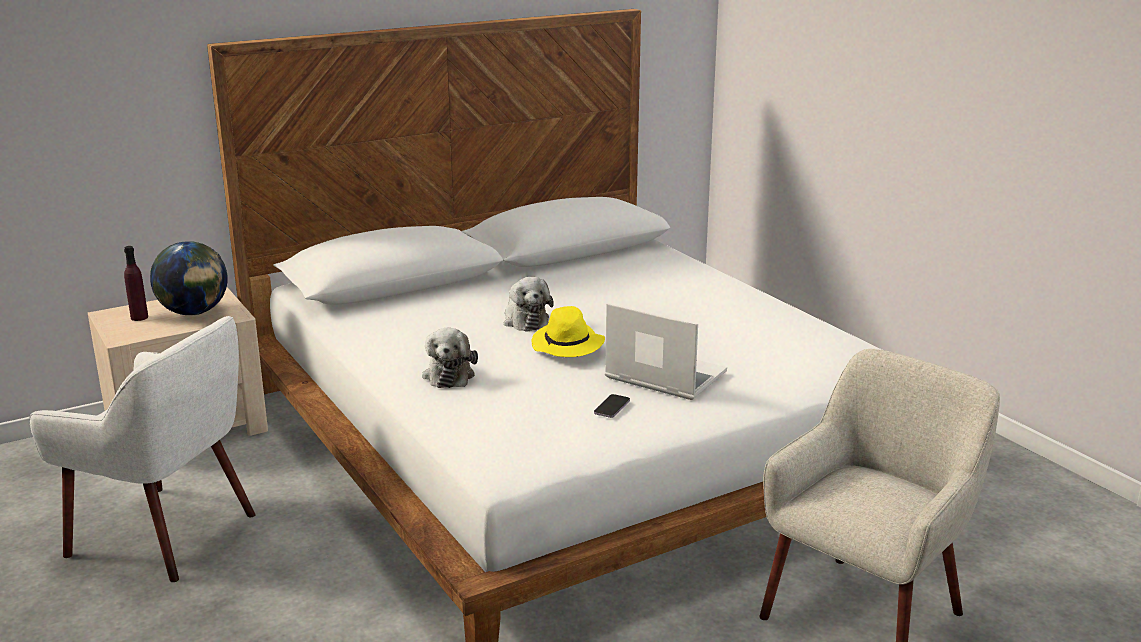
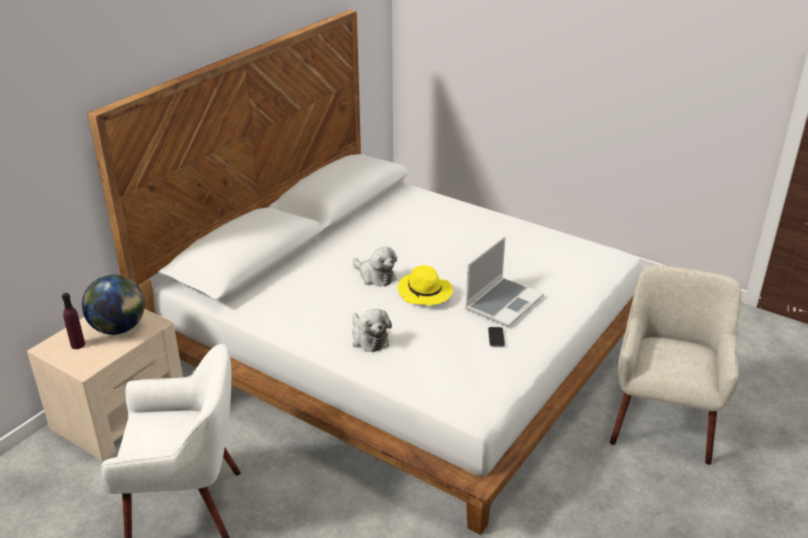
camera: 25 degrees left, 10 degrees up
laptop [605,303,727,400] -> laptop turned 120 degrees clockwise [465,236,544,327]

